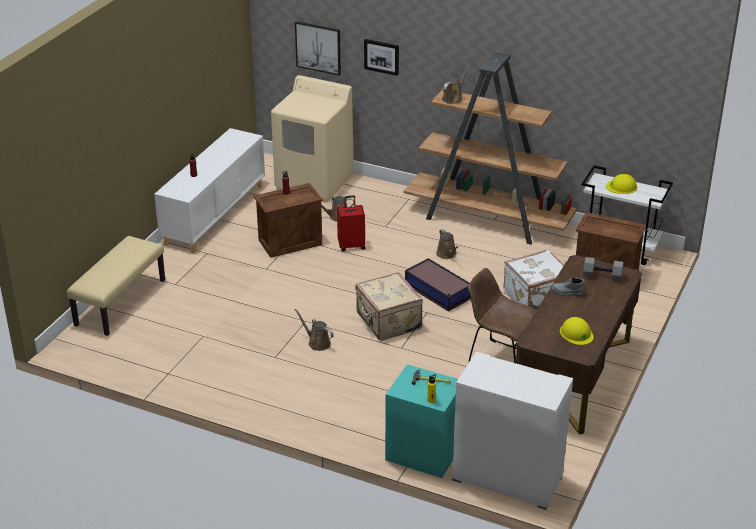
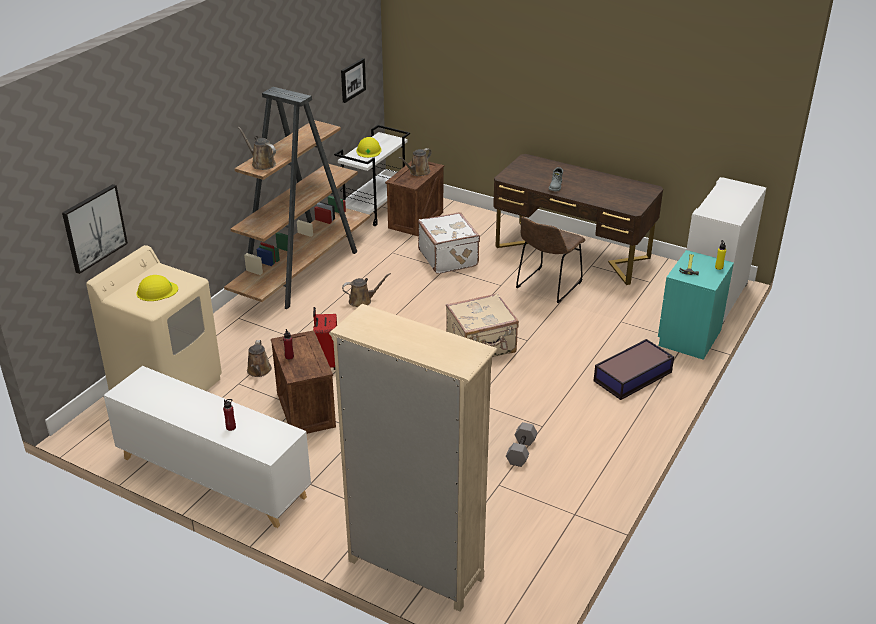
camera: 85 degrees left, 0 degrees up
beige bench [67,236,165,336] -> beige bookcase [329,304,498,612]
brown watering can [294,309,334,351] -> brown watering can moved to [398,148,432,176]
picture [364,39,399,76] -> picture moved to [341,58,366,103]
storage box [405,258,471,312] -> storage box moved to [594,339,674,400]
yellow hard hat [560,317,594,345] -> yellow hard hat moved to [136,275,178,301]
grey dumbbell [583,257,623,281] -> grey dumbbell moved to [506,422,537,467]

